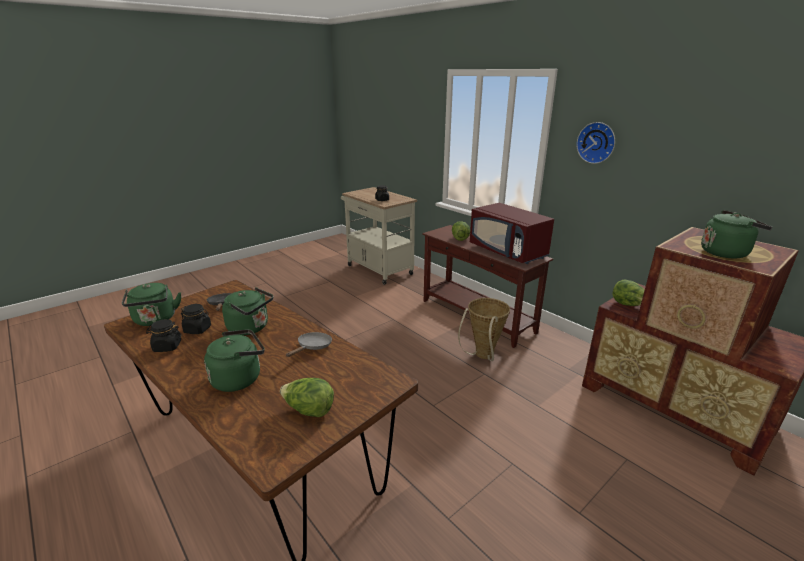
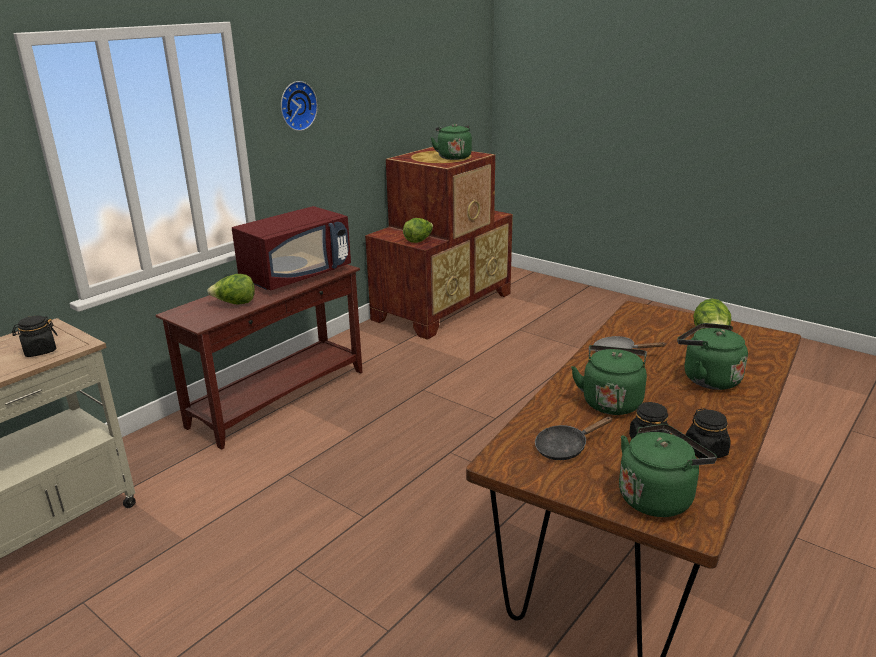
camera: 100 degrees left, 0 degrees up
basket [458,298,510,361] -> none

